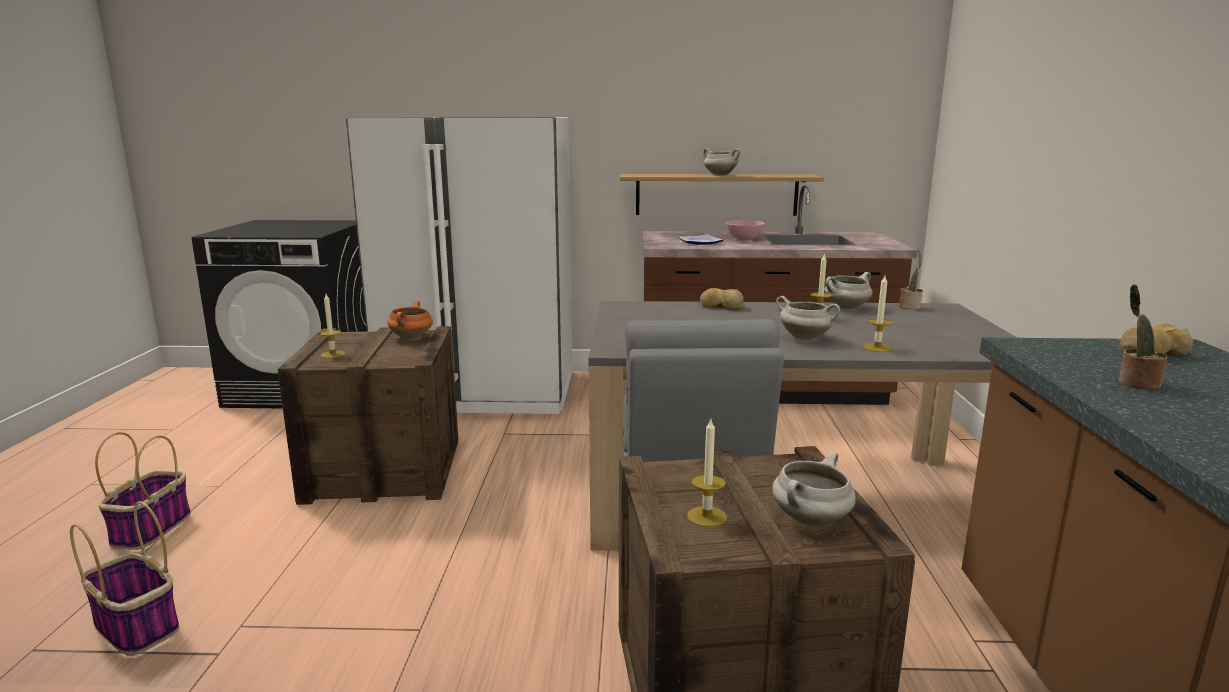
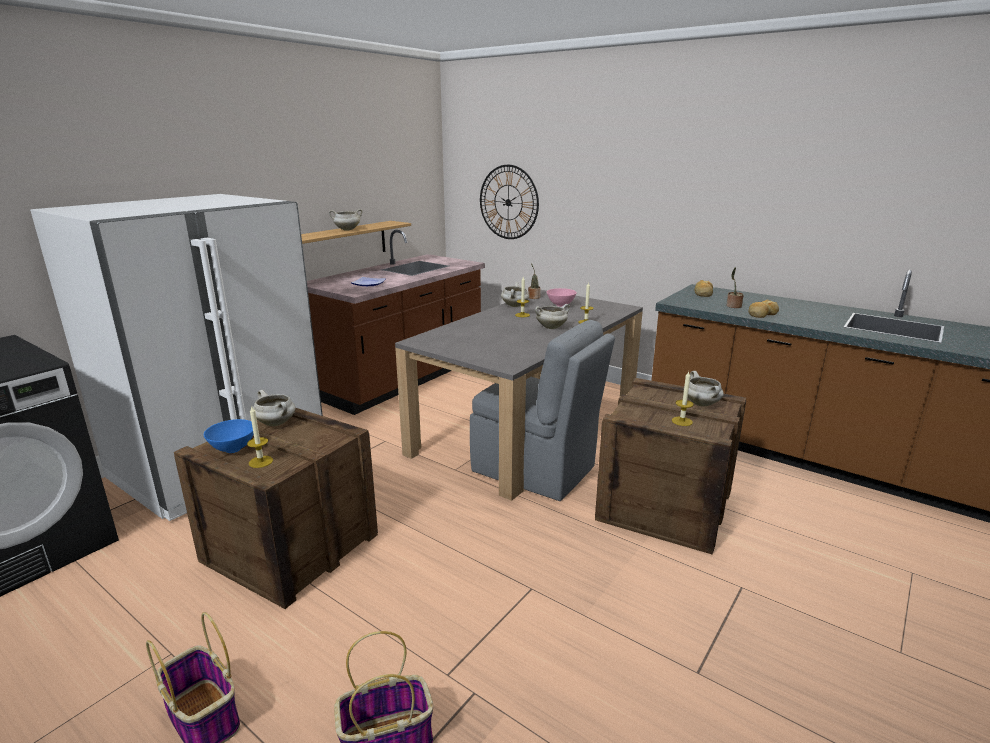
camera: 55 degrees left, 5 degrees up
orange cooking pot [387,301,433,339] -> white cooking pot [253,390,295,426]
bread [700,288,745,310] -> bread moved to [748,299,779,318]
pink bowl [725,220,765,242] -> pink bowl moved to [547,288,577,307]
none -> blue bowl [204,419,254,453]
none -> wall clock [480,165,539,239]

